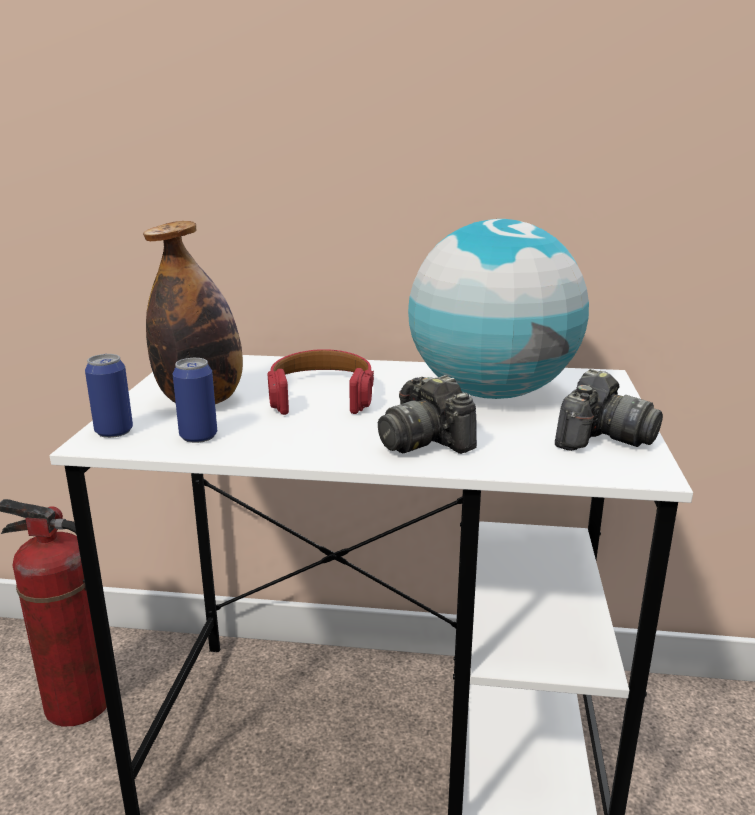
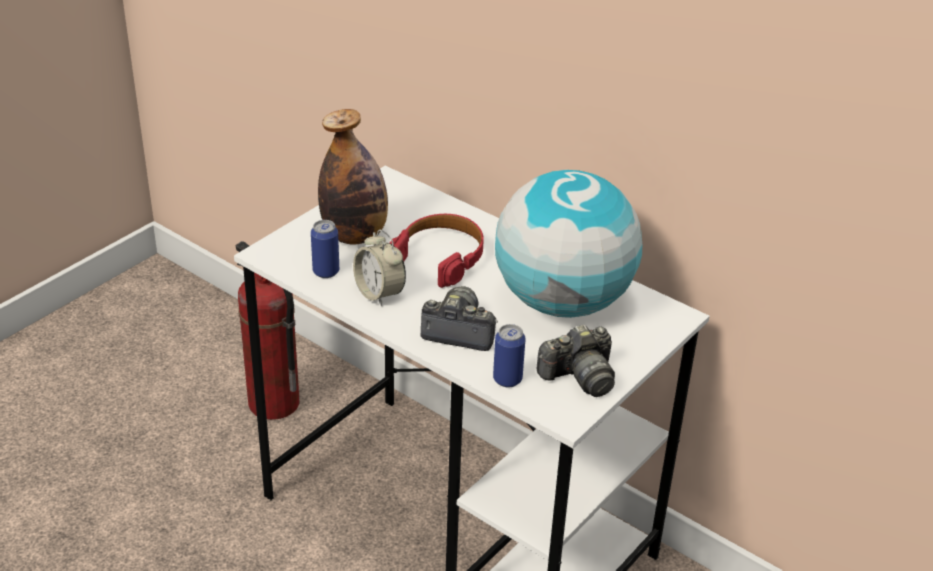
camera: 30 degrees right, 15 degrees up
can [85,354,133,438] -> can moved to [493,324,526,387]
camera [378,375,477,454] -> camera turned 105 degrees clockwise [421,286,498,351]
none -> alarm clock [353,230,406,306]

